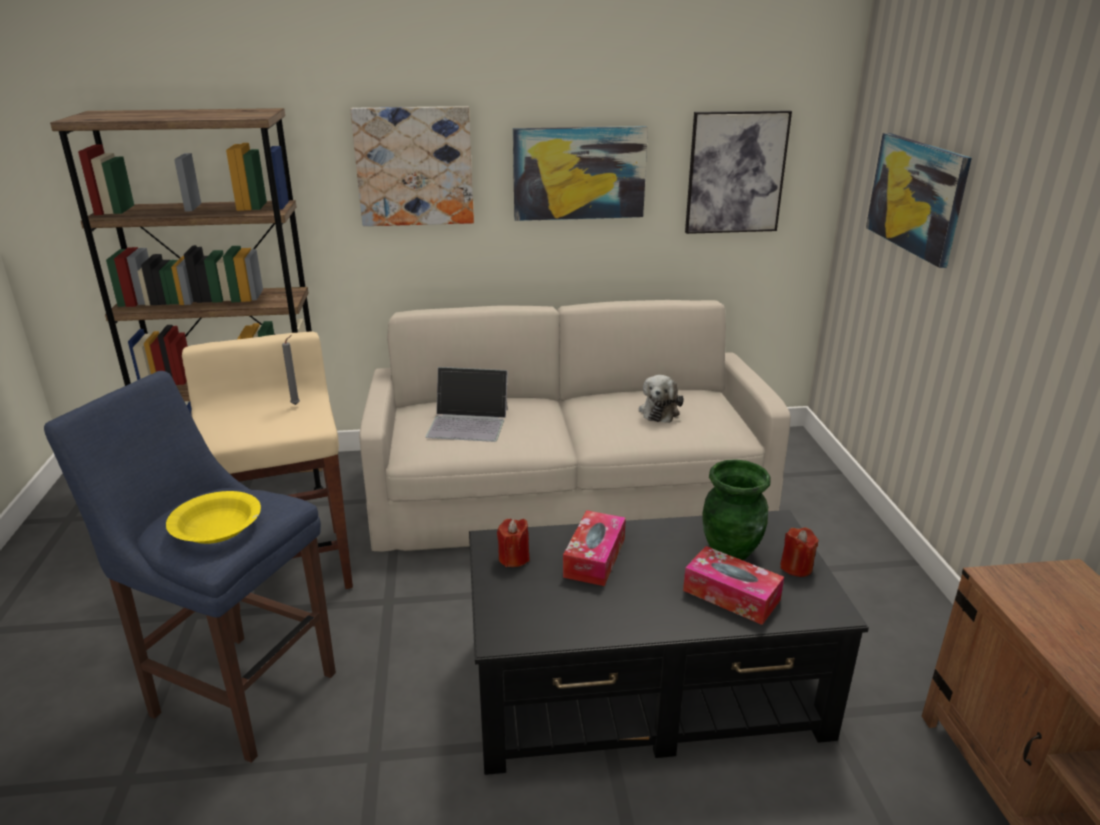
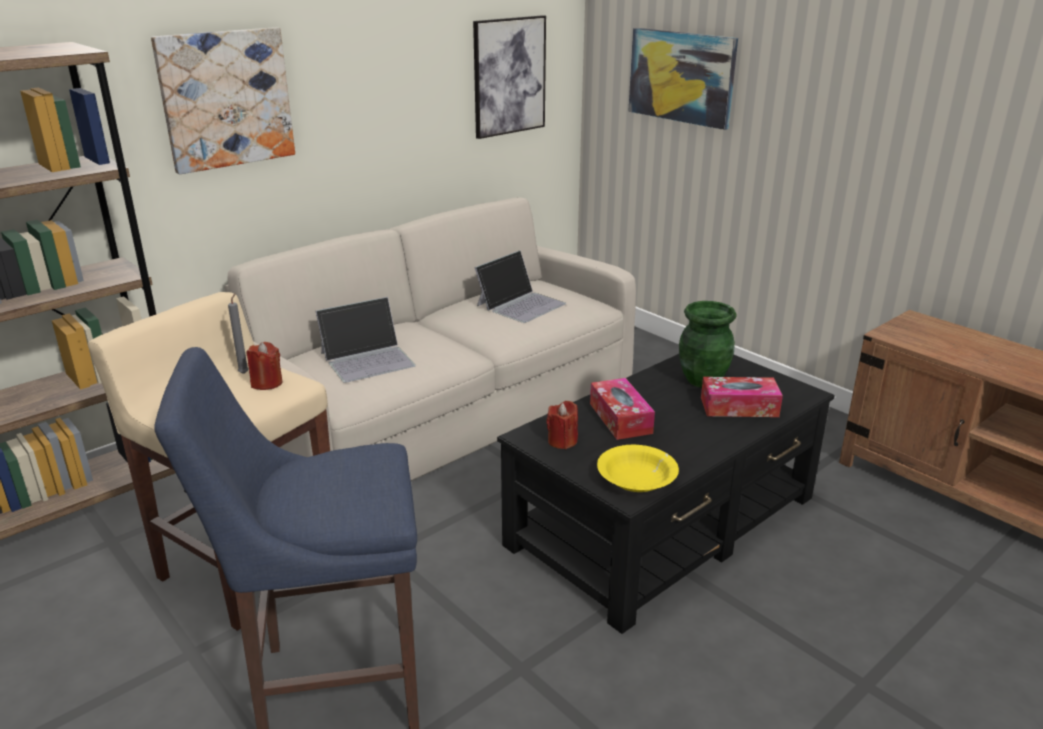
camera: 35 degrees left, 0 degrees up
yellow bowl [166,491,261,544] -> yellow bowl moved to [597,445,679,492]
picture [513,126,648,221] -> none
plush toy [639,375,684,423] -> laptop [474,250,566,323]
red candle [780,527,819,577] -> red candle moved to [246,342,283,390]

